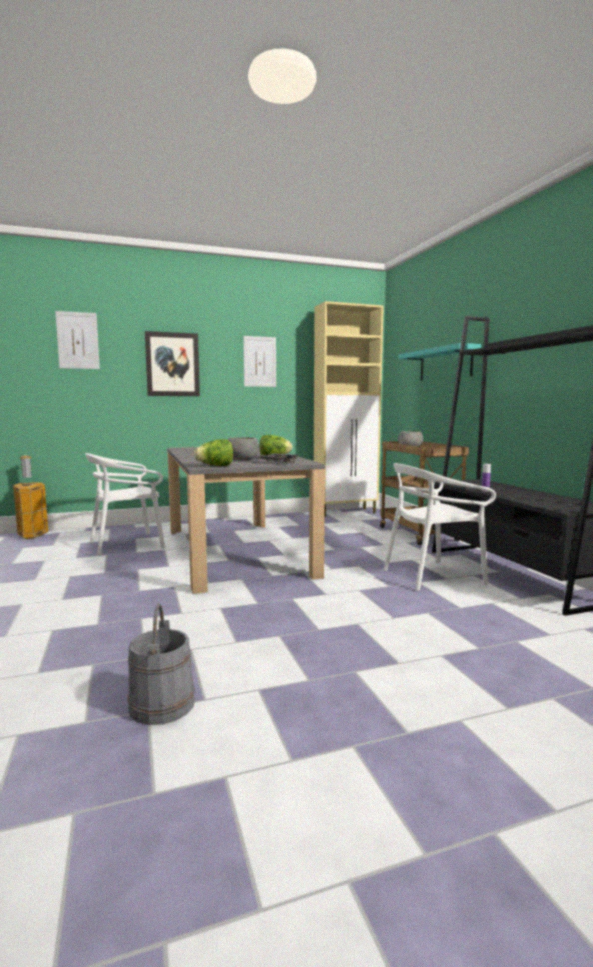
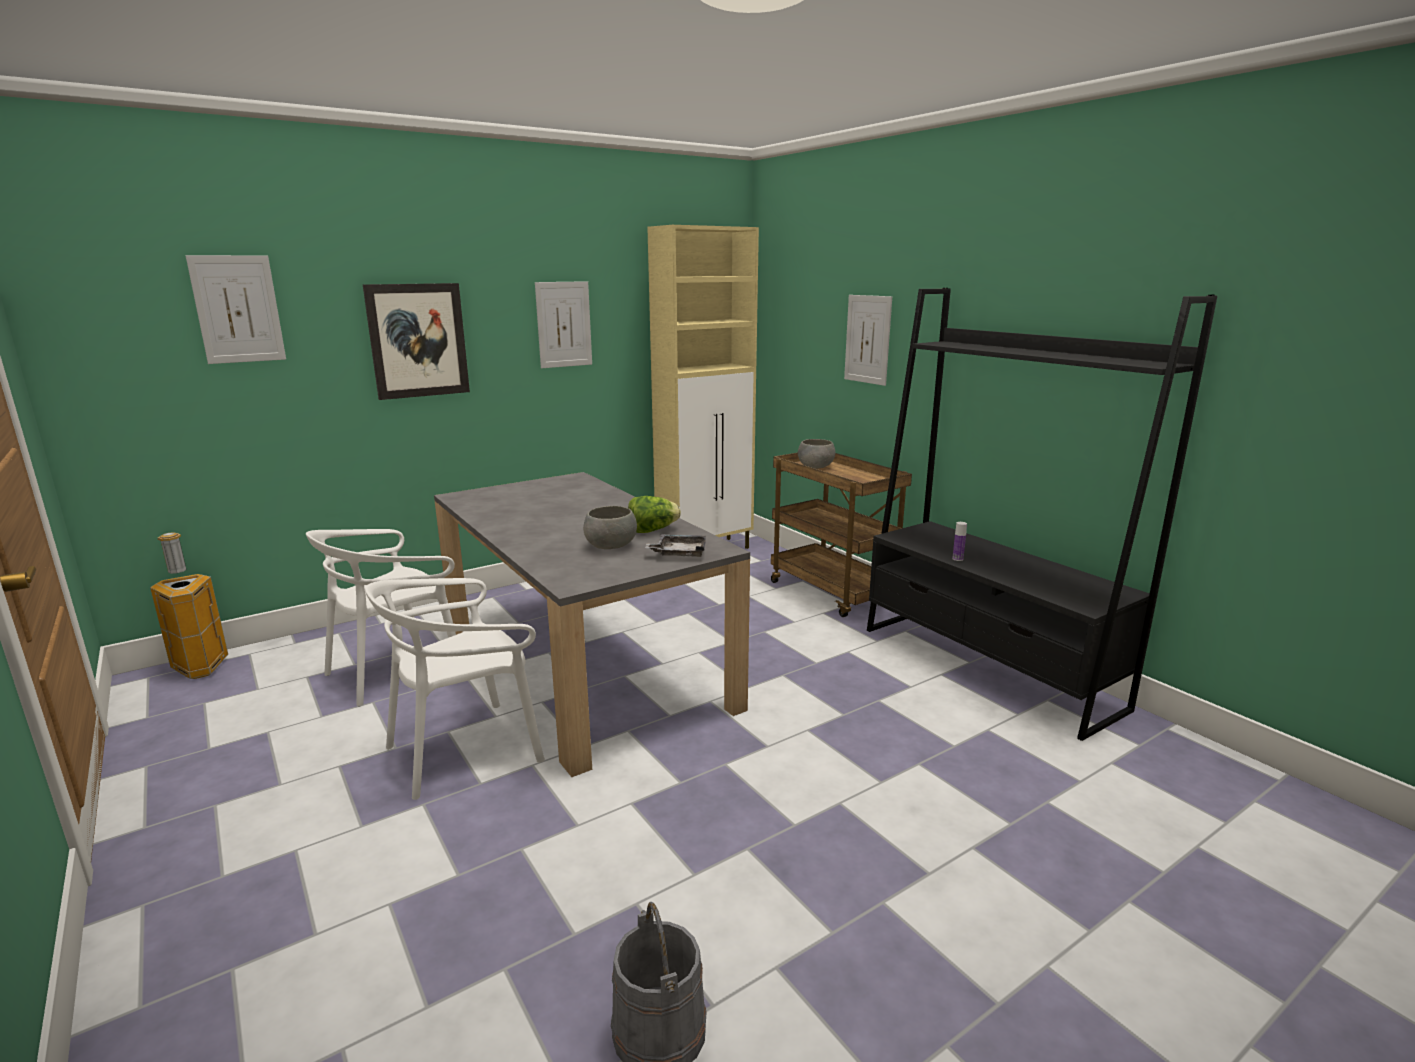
camera: 15 degrees left, 10 degrees up
lettuce [194,439,233,466] -> none
white chair [384,463,496,591] -> white chair moved to [365,578,545,800]
turquoise shelf [398,343,481,381] -> picture [844,295,892,386]

